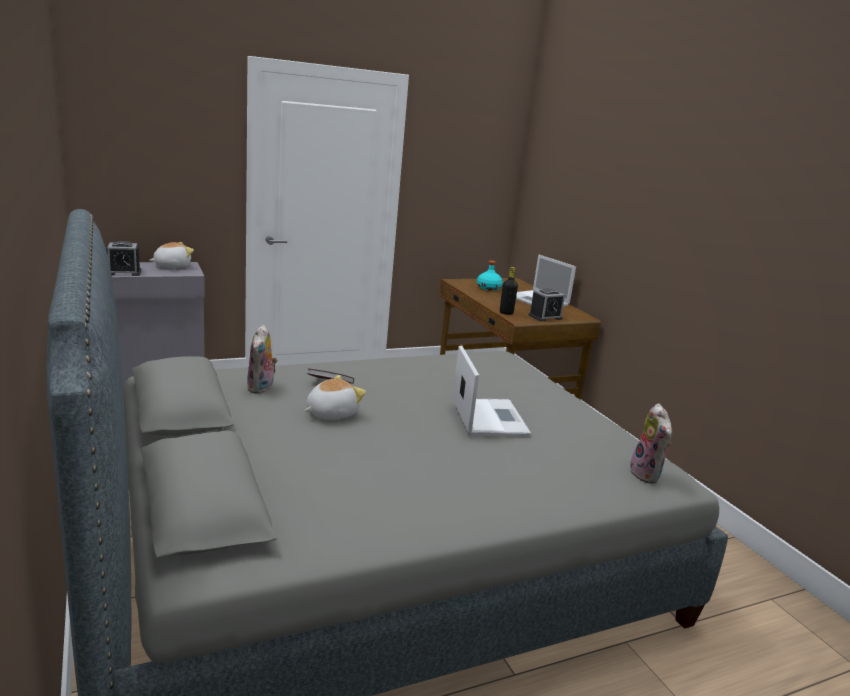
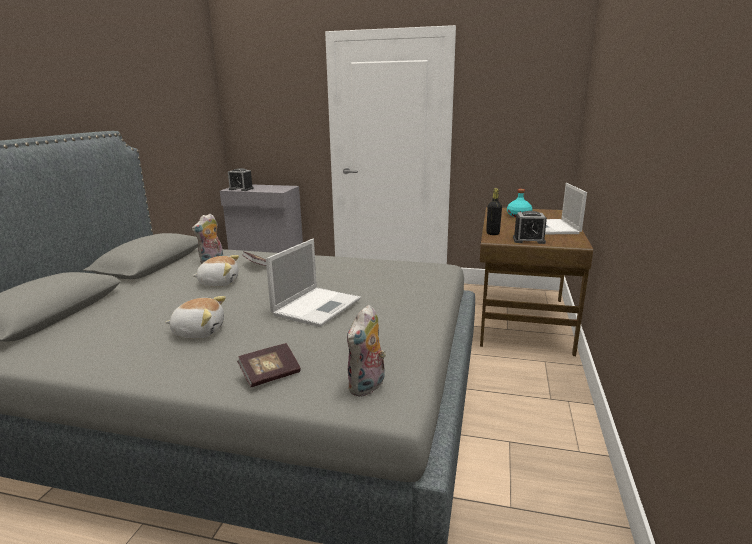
camera: 40 degrees right, 0 degrees up
plush toy [149,242,194,268] -> plush toy moved to [165,296,226,339]
none -> book [237,343,301,387]

